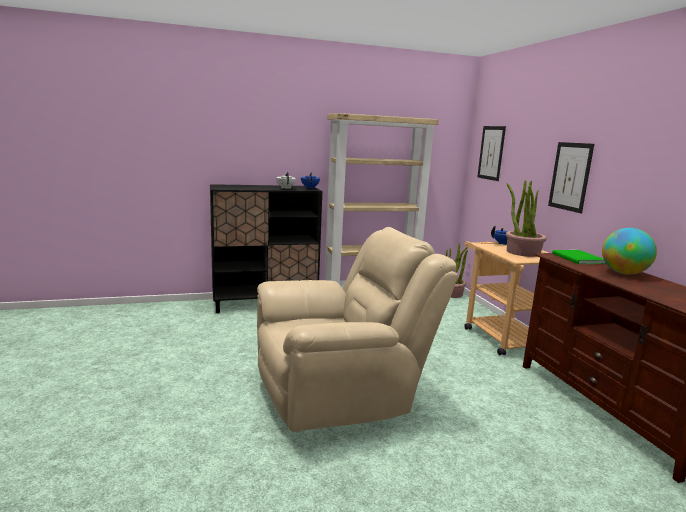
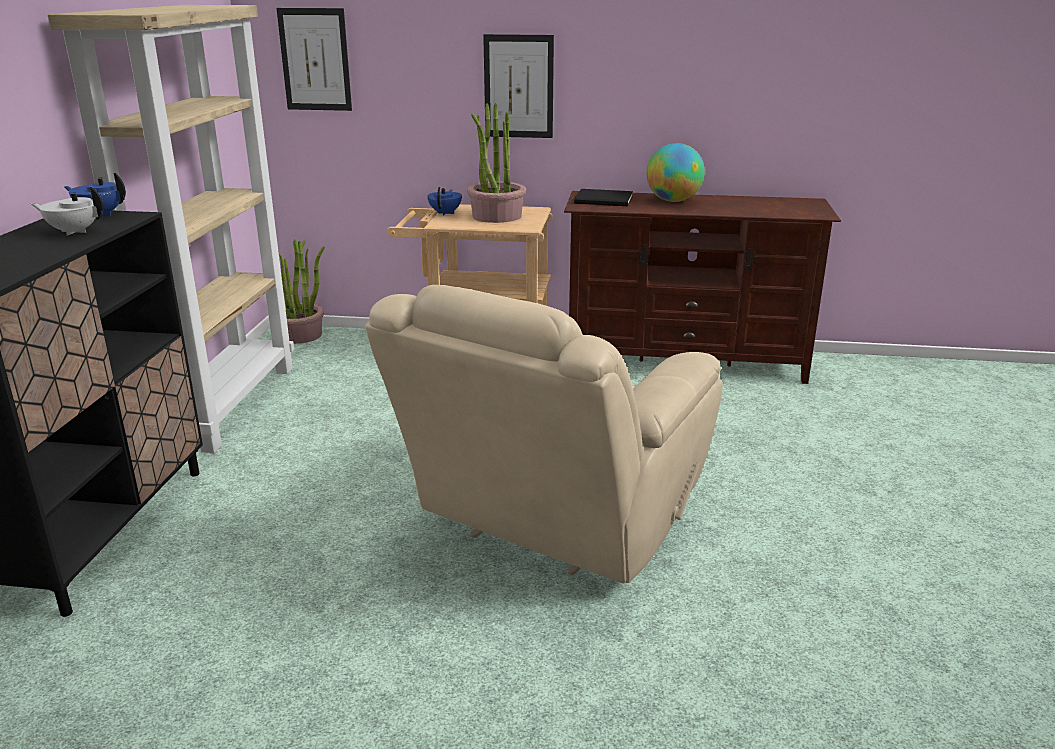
camera: 65 degrees left, 10 degrees up
beige armchair [257,227,458,432] -> beige armchair turned 150 degrees counterclockwise [365,285,723,583]
green book [552,250,606,264] -> black book [574,189,633,206]

